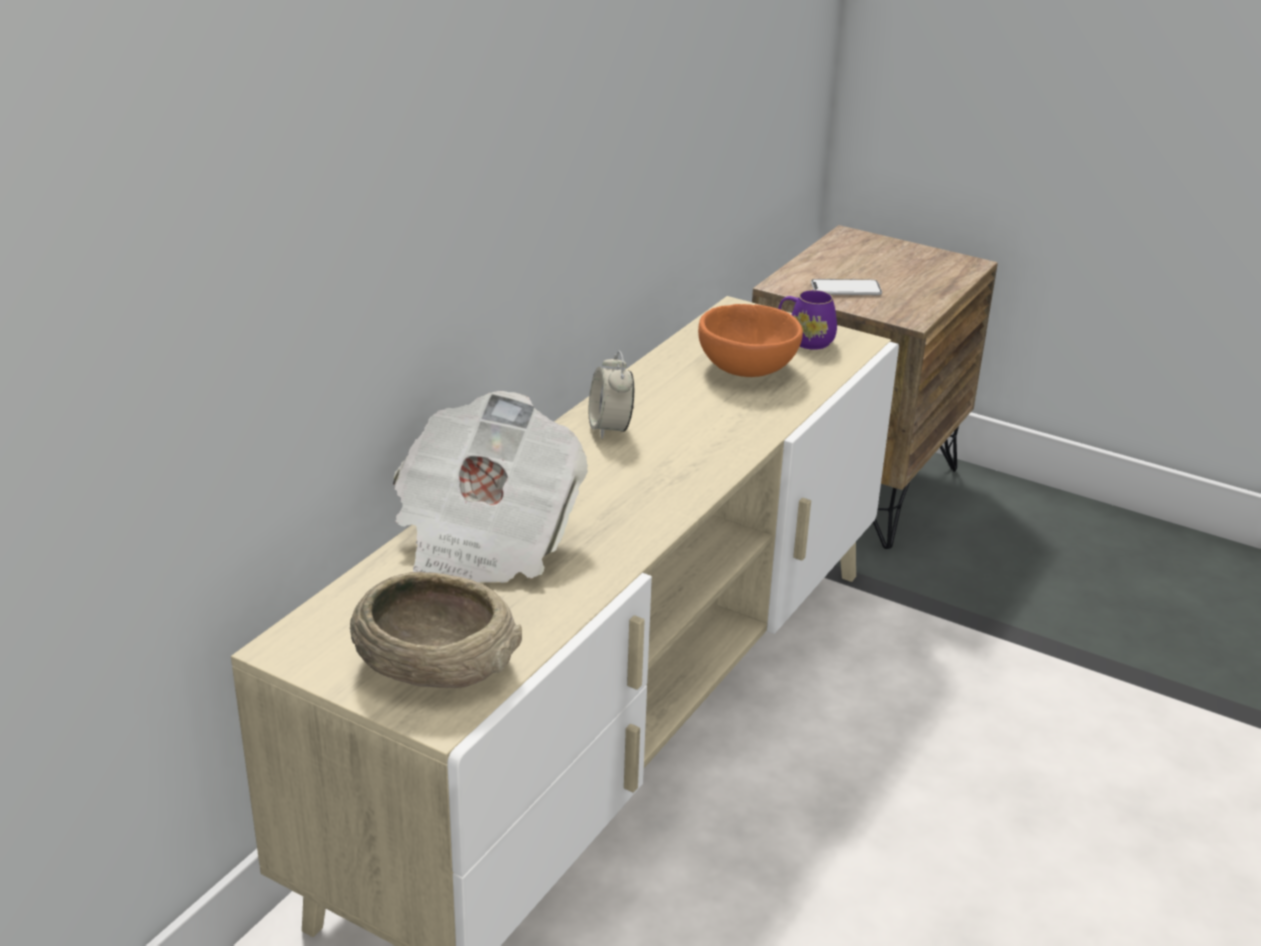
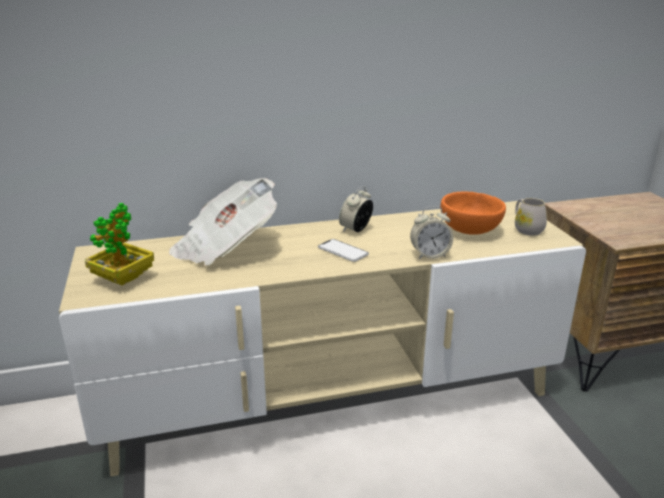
camera: 45 degrees right, 5 degrees down
beige bowl [350,572,522,688] -> potted plant [85,203,154,285]
purple mug [778,290,837,350] -> white mug [515,198,547,236]
phone [811,279,882,295] -> phone moved to [318,239,369,262]
none -> alarm clock [410,206,453,259]

